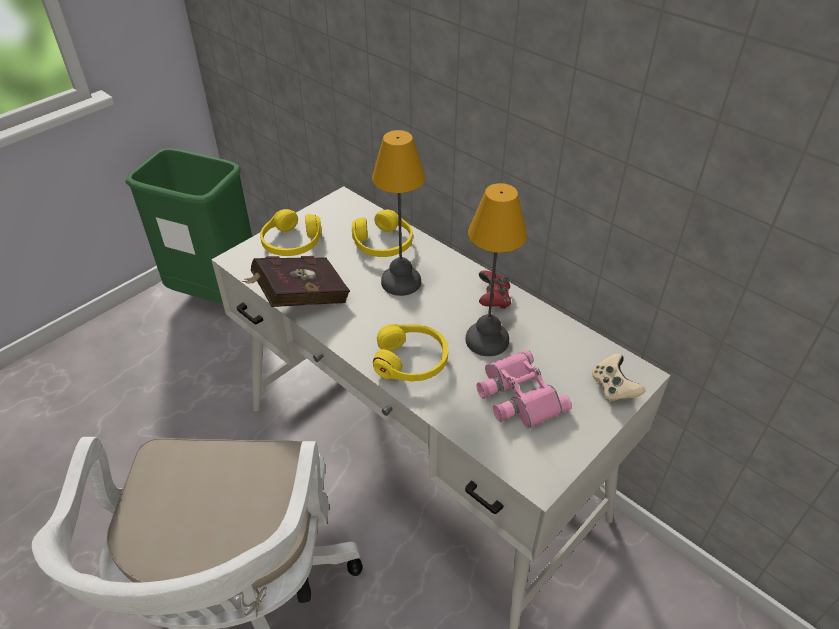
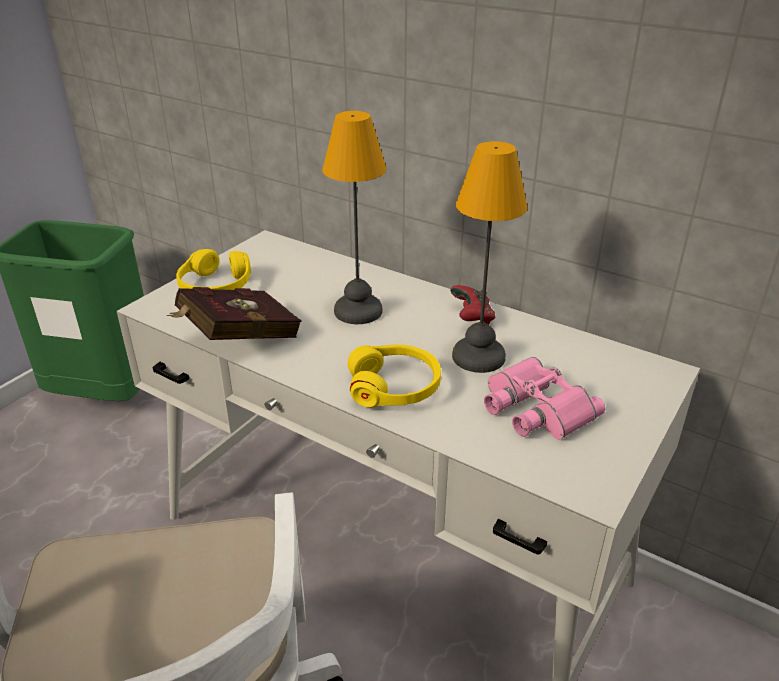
camera: 10 degrees left, 10 degrees down
yellow headphones [352,209,413,257] -> none
beige game controller [592,354,645,402] -> none

